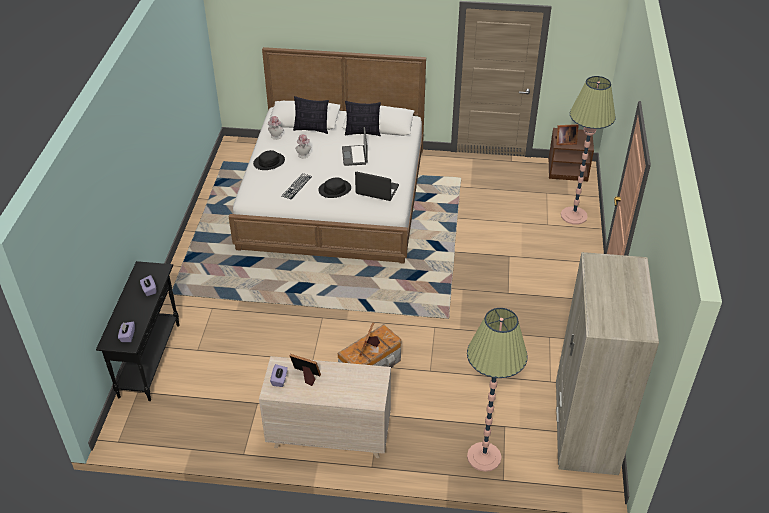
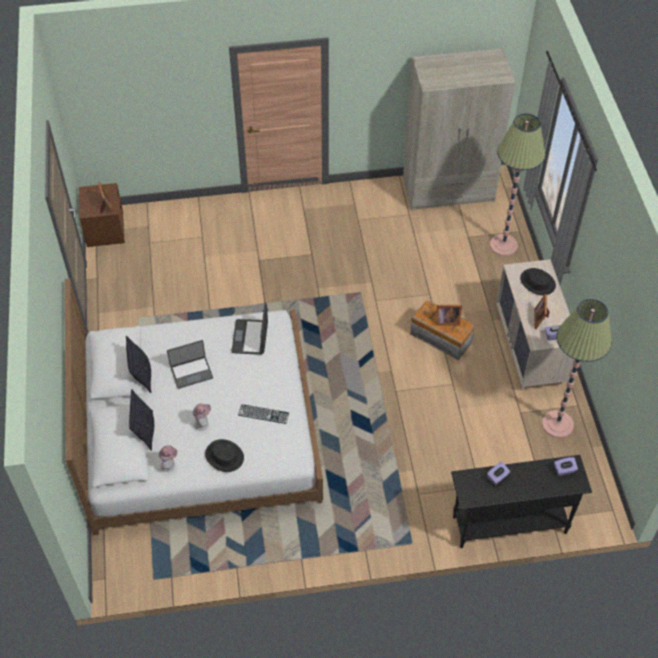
camera: 105 degrees left, 10 degrees up
black hat [318,177,351,198] -> black hat moved to [520,268,556,295]
floor lamp [561,76,616,225] -> floor lamp moved to [542,299,612,438]

